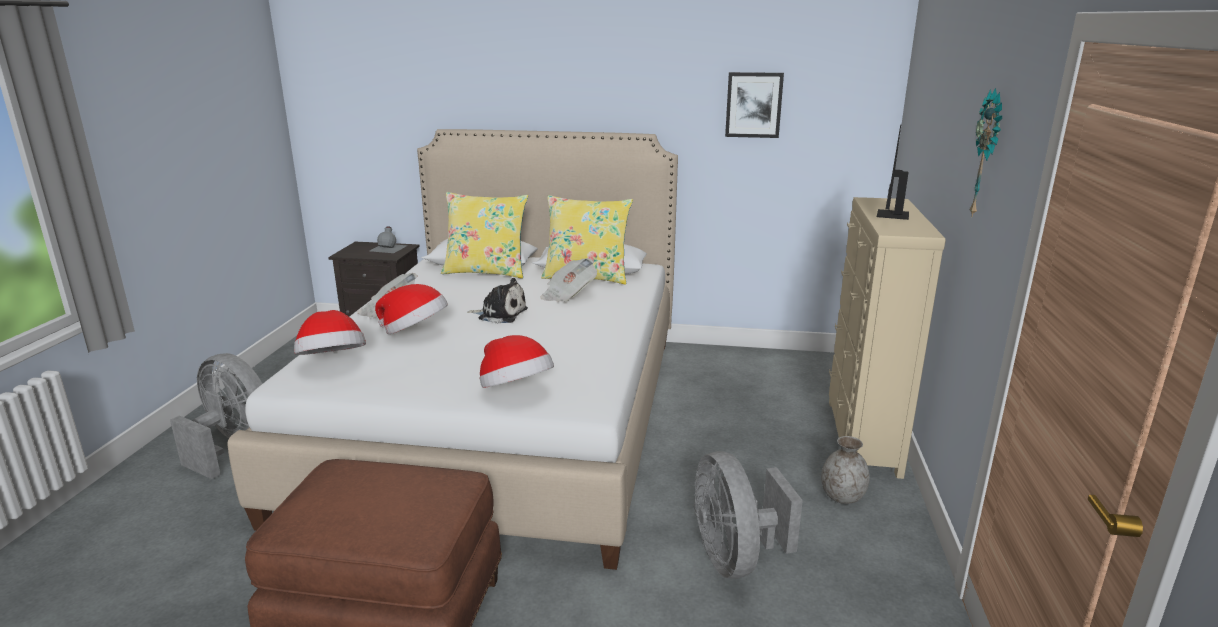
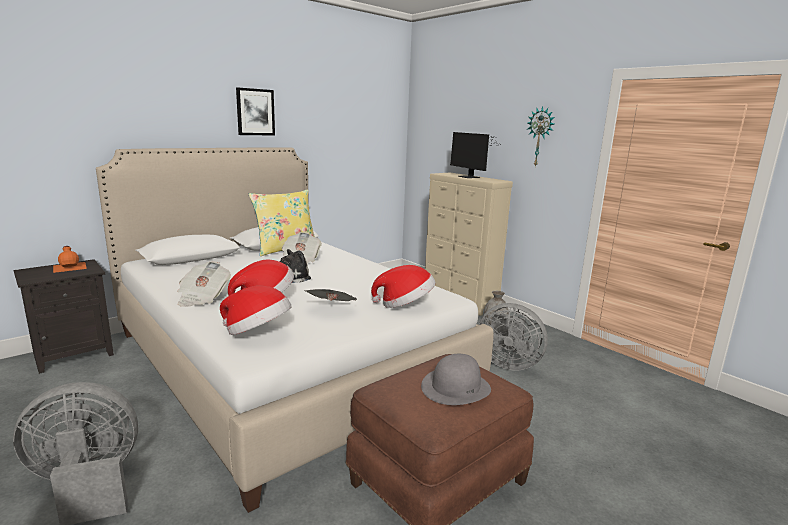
camera: 50 degrees left, 5 degrees down
grey bottle [370,226,408,253] -> orange bottle [53,246,87,273]
yellow pillow [441,192,528,279] -> none
picture [725,72,784,138] -> picture moved to [236,87,275,135]
none -> newspaper [305,289,357,301]
none -> grey hat [421,354,491,405]

